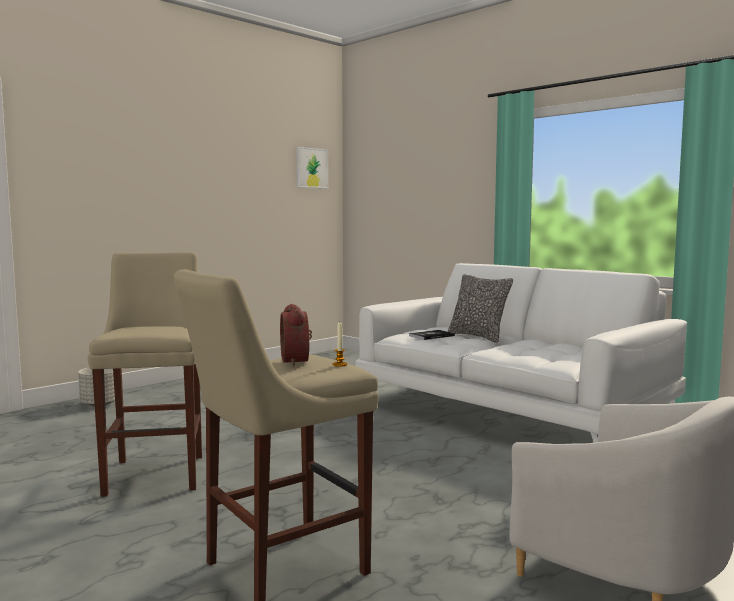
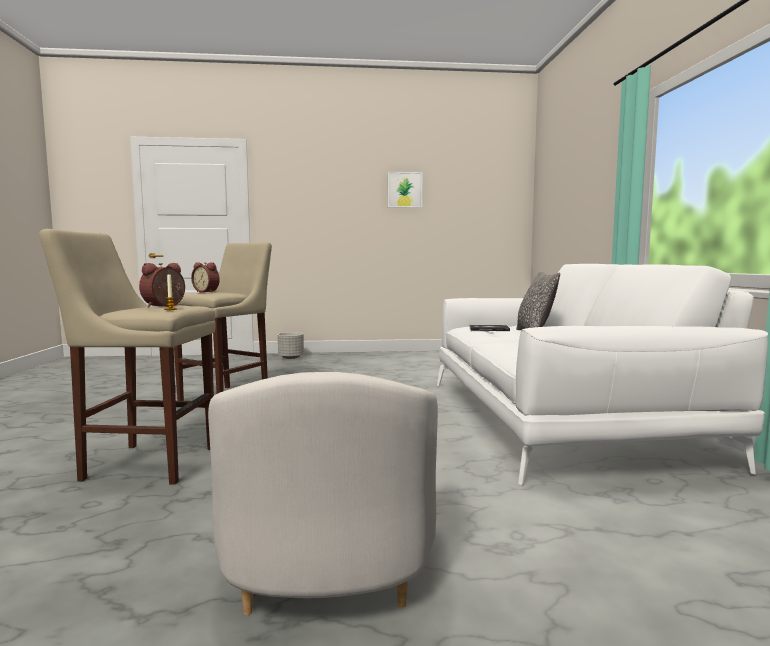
camera: 40 degrees right, 0 degrees up
picture [297,147,328,189] -> picture moved to [388,172,422,208]
none -> alarm clock [191,262,220,292]

